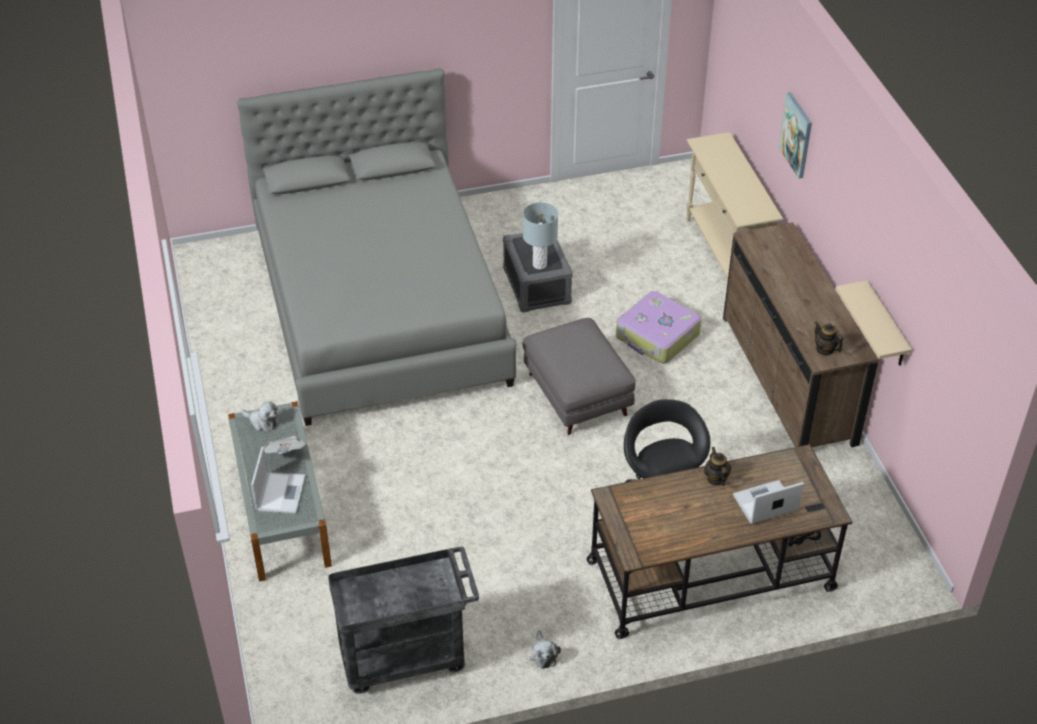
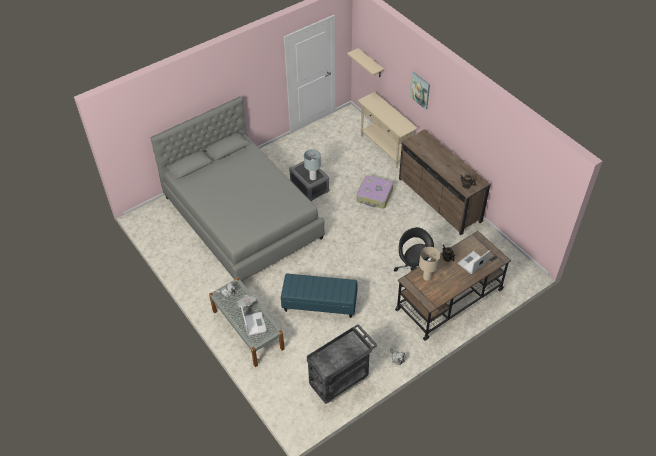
camera: 20 degrees left, 5 degrees up
grey ottoman [522,318,636,435] -> none
beige shelf [835,280,912,366] -> beige shelf moved to [347,48,384,77]
none -> blue ottoman [281,273,357,318]
none -> beige table lamp [419,247,440,281]

